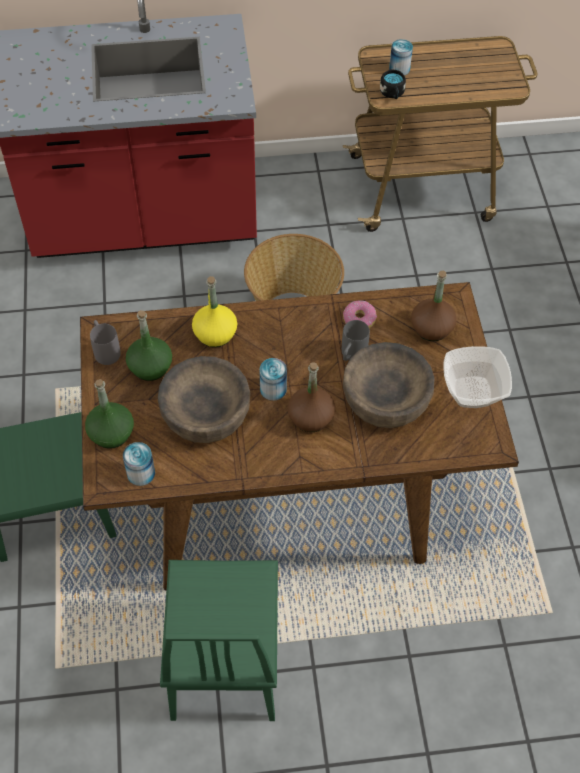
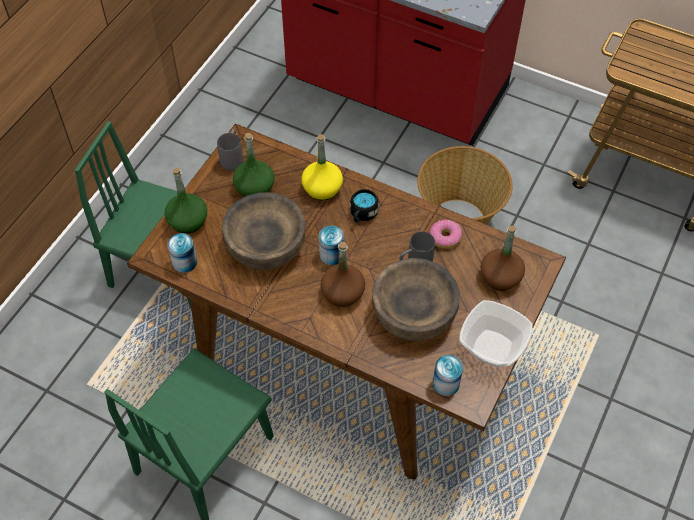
camera: 35 degrees right, 0 degrees up
black mug [380,70,406,99] -> black mug moved to [350,189,379,223]
can [389,39,413,75] -> can moved to [433,355,463,396]

